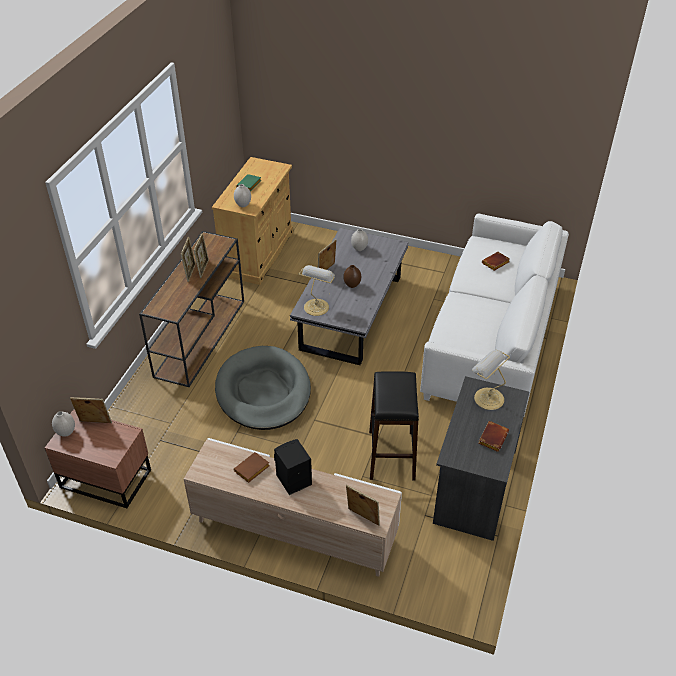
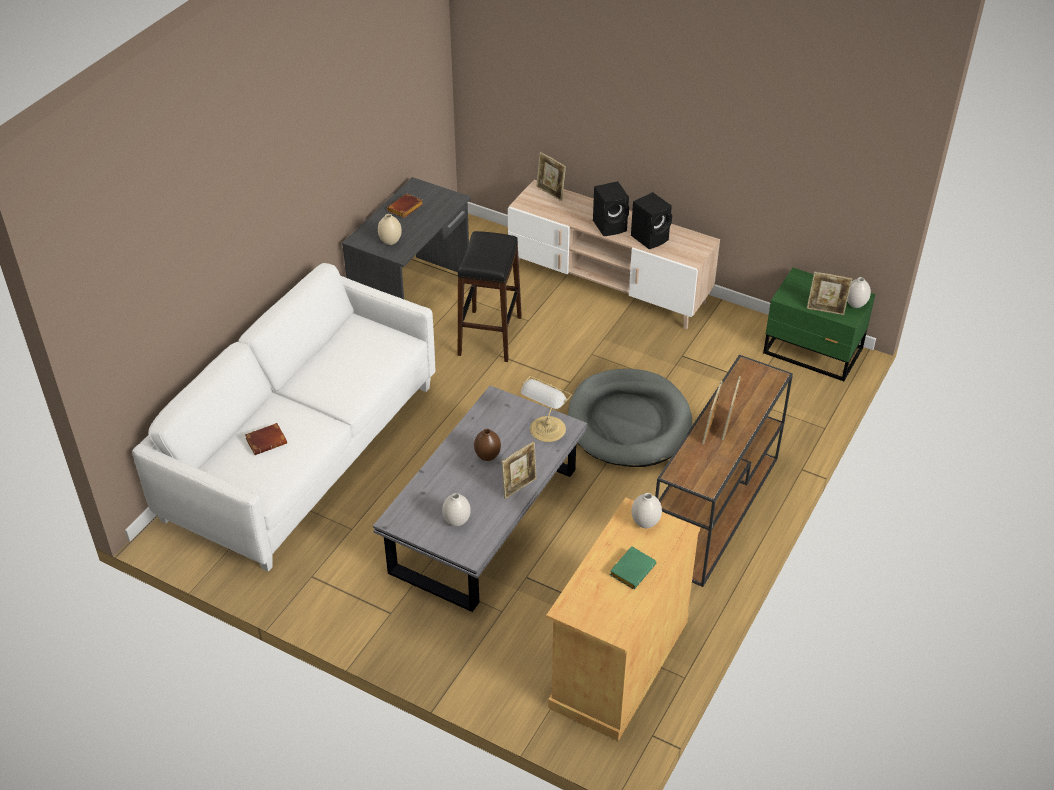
camera: 170 degrees left, 0 degrees up
brown nightstand [45,409,151,508] -> green nightstand [763,268,875,381]
brown book [234,452,270,483] -> black speaker [631,192,672,249]
table lamp [472,350,510,410] -> beige vase [378,214,402,245]

